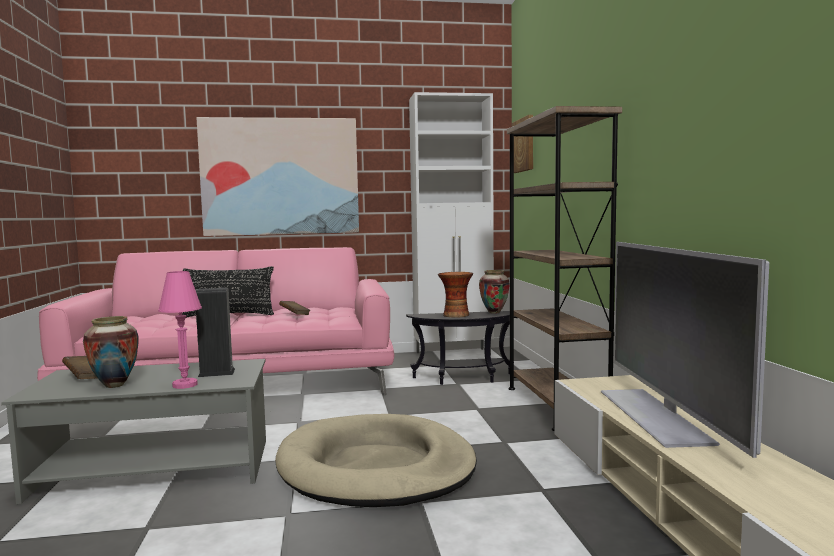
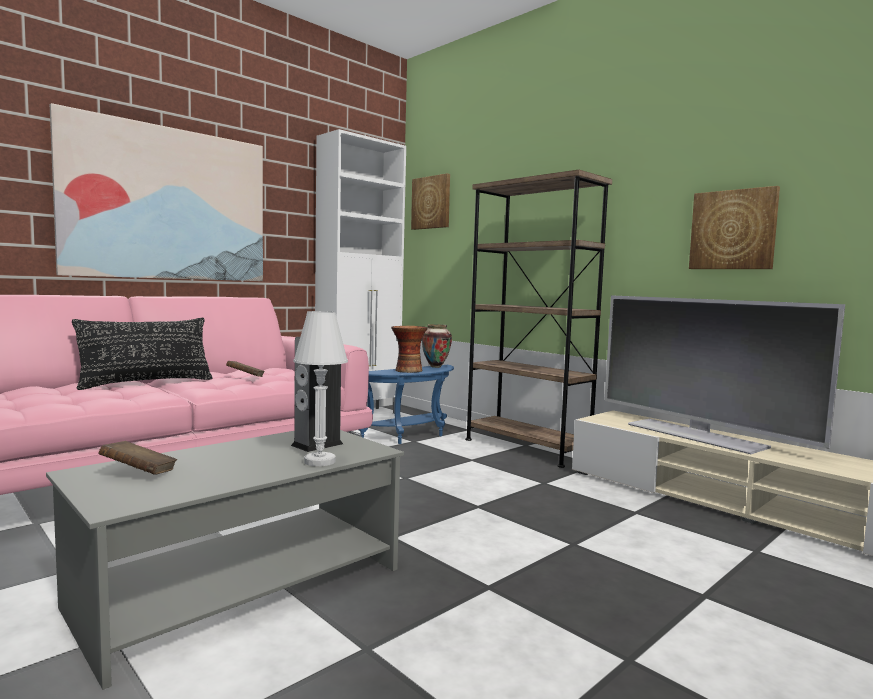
camera: 35 degrees left, 0 degrees up
vase [83,316,139,388] -> none
pink table lamp [158,271,202,389] -> white table lamp [293,311,348,466]
beige dog bed [275,414,477,507] -> none
black side table [406,311,510,385] -> blue side table [359,365,454,444]
none -> picture [689,186,780,269]

